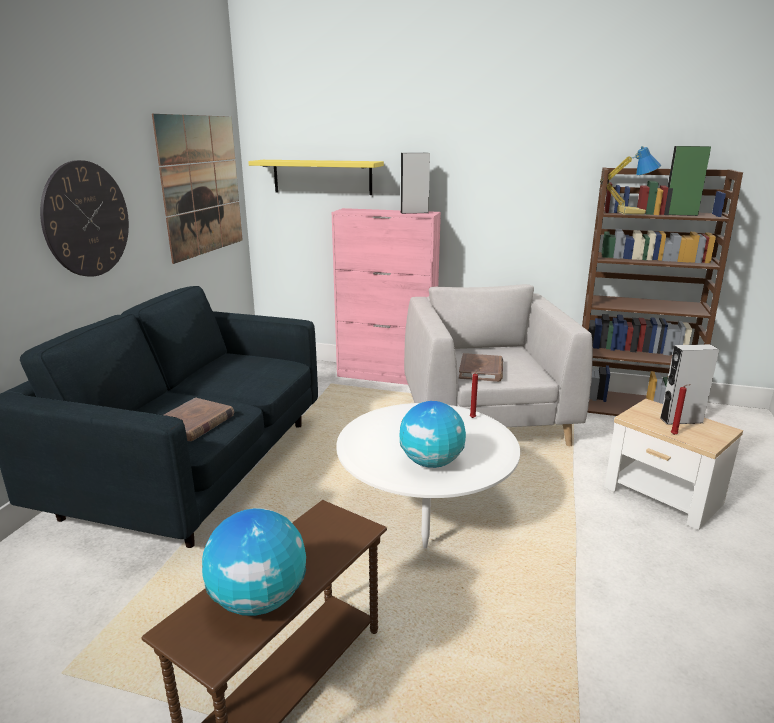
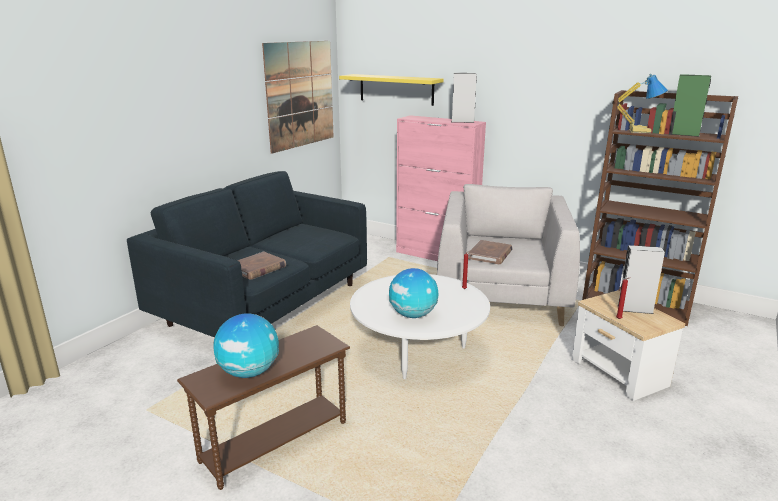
camera: 15 degrees right, 0 degrees up
wall clock [40,160,129,277] -> none

